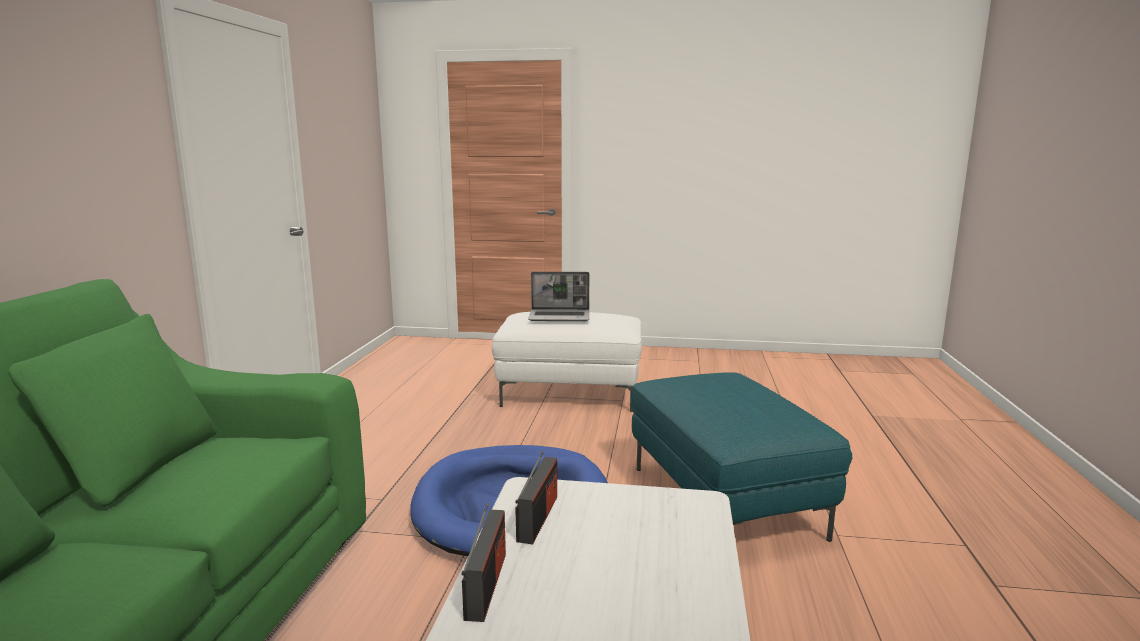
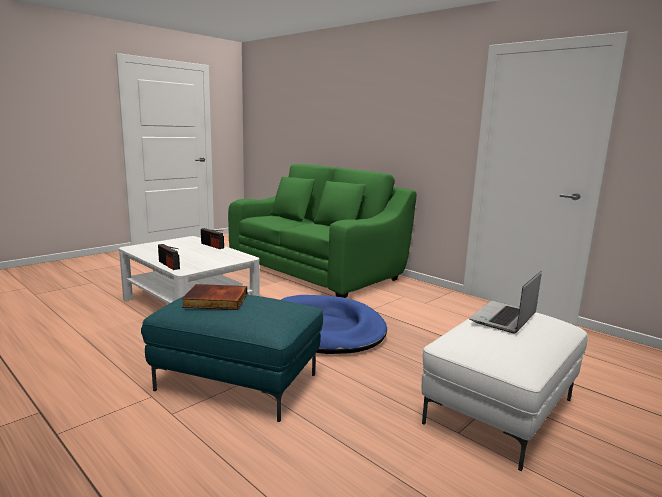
camera: 125 degrees right, 0 degrees up
radio [516,451,557,544] -> radio moved to [158,244,180,270]
none -> book [182,284,247,310]

